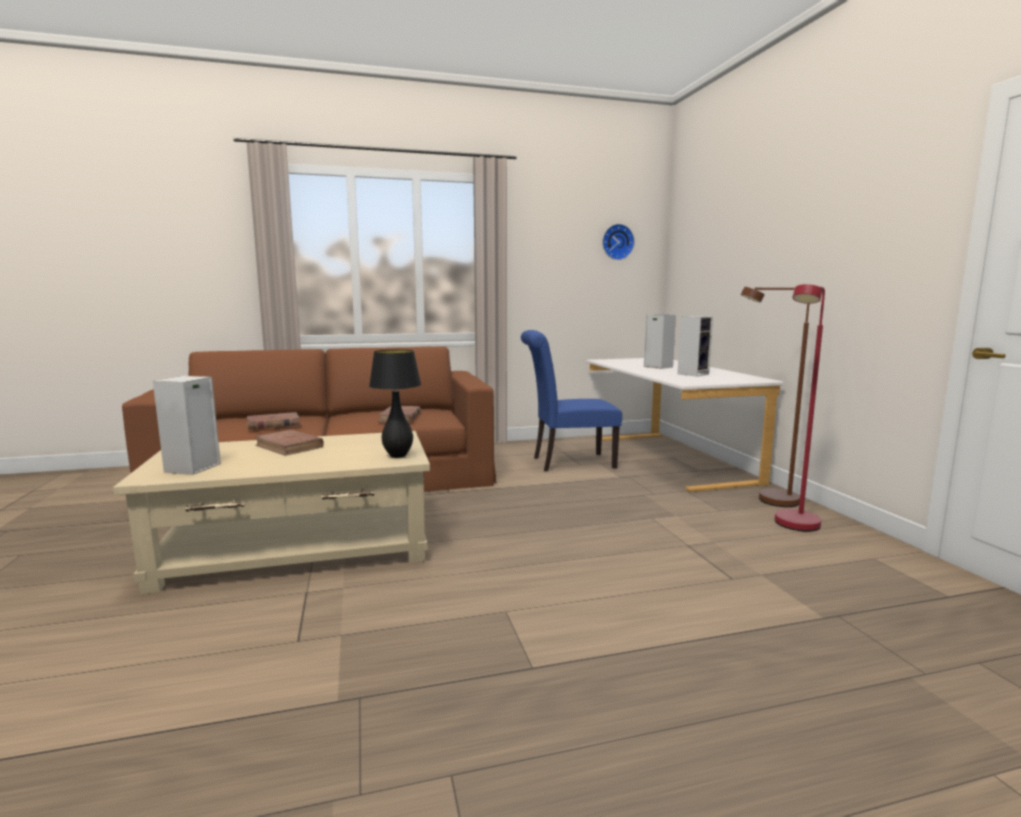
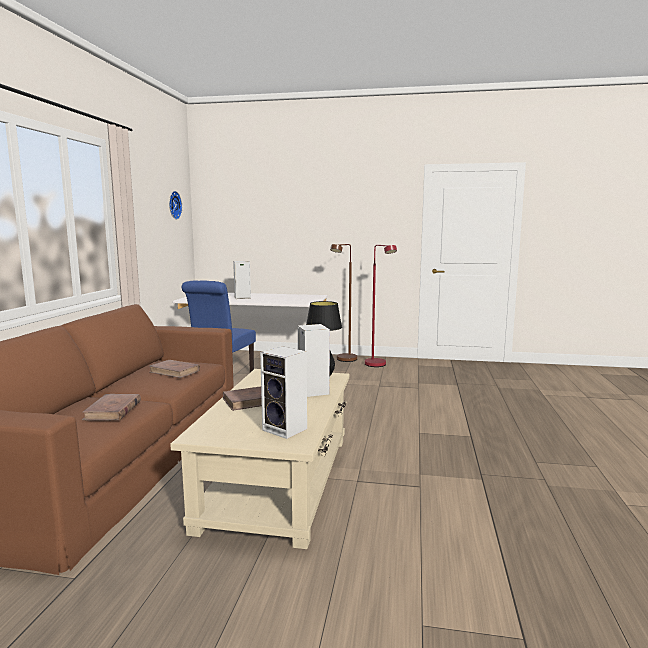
camera: 65 degrees left, 0 degrees up
speaker [678,316,713,377] -> speaker moved to [298,324,330,397]

